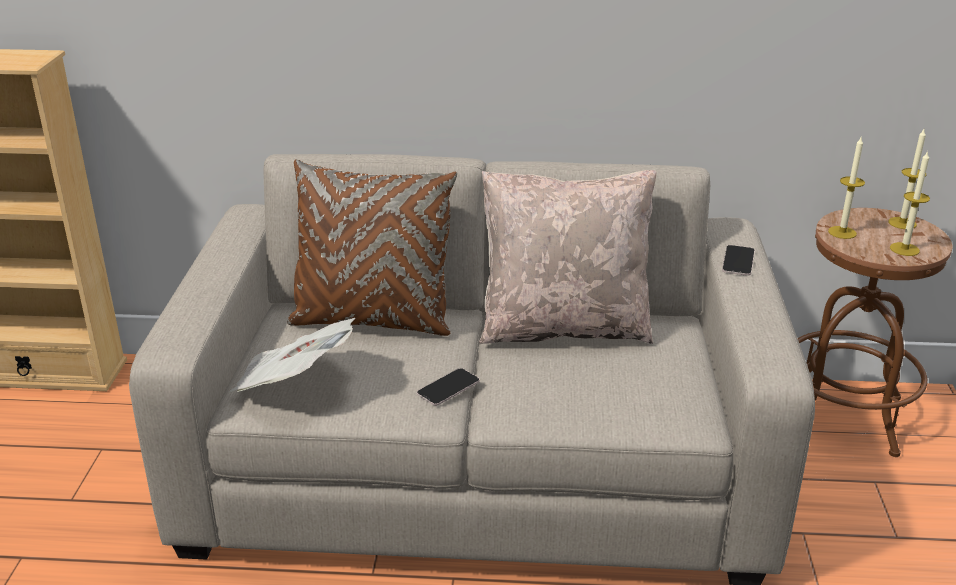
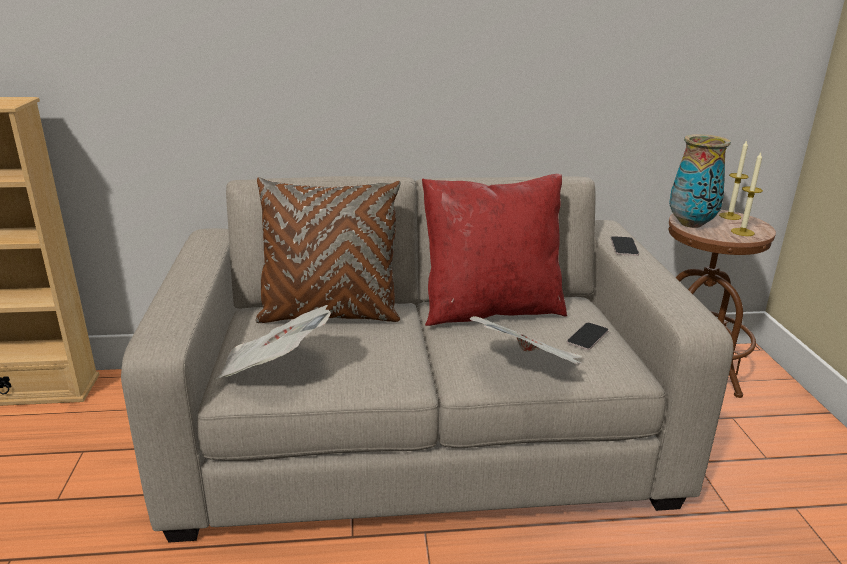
camera: 10 degrees left, 5 degrees down
phone [417,368,480,406] -> phone moved to [567,322,609,350]
beige pillow [479,170,657,344] -> red pillow [422,174,567,326]
candle [828,137,865,239] -> vase [669,134,731,228]
none -> newspaper [470,316,583,365]

